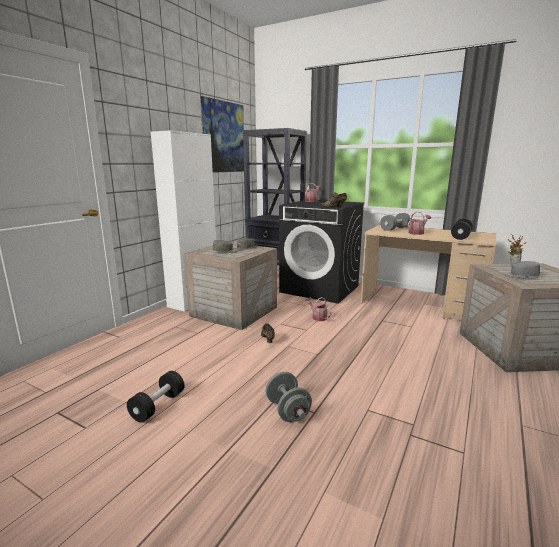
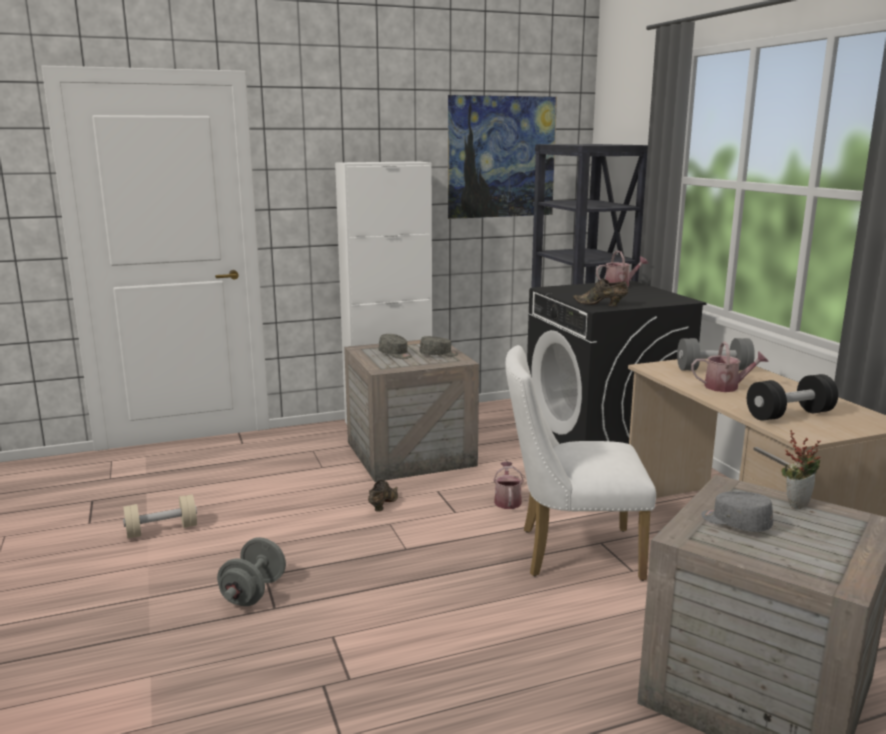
camera: 40 degrees right, 0 degrees up
black dumbbell [127,371,185,423] -> beige dumbbell [123,494,197,539]
none -> white chair [505,345,656,581]

